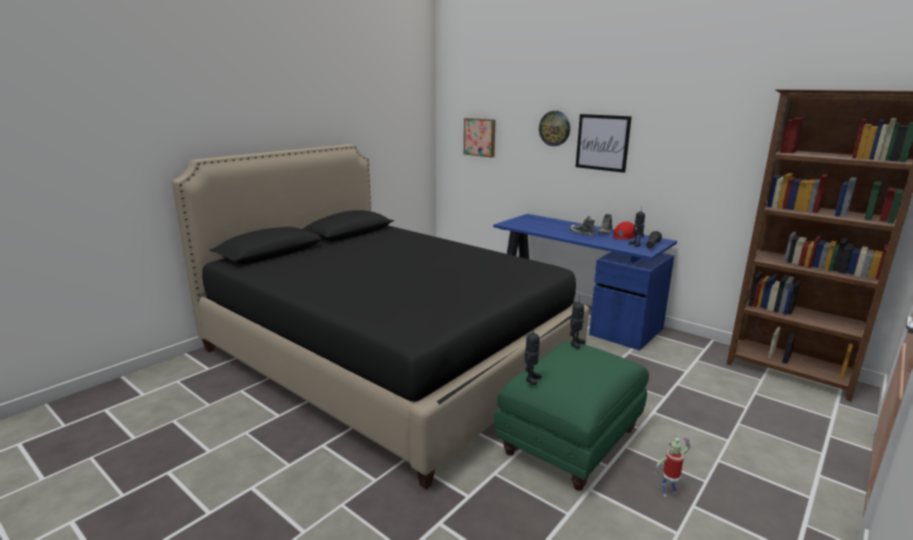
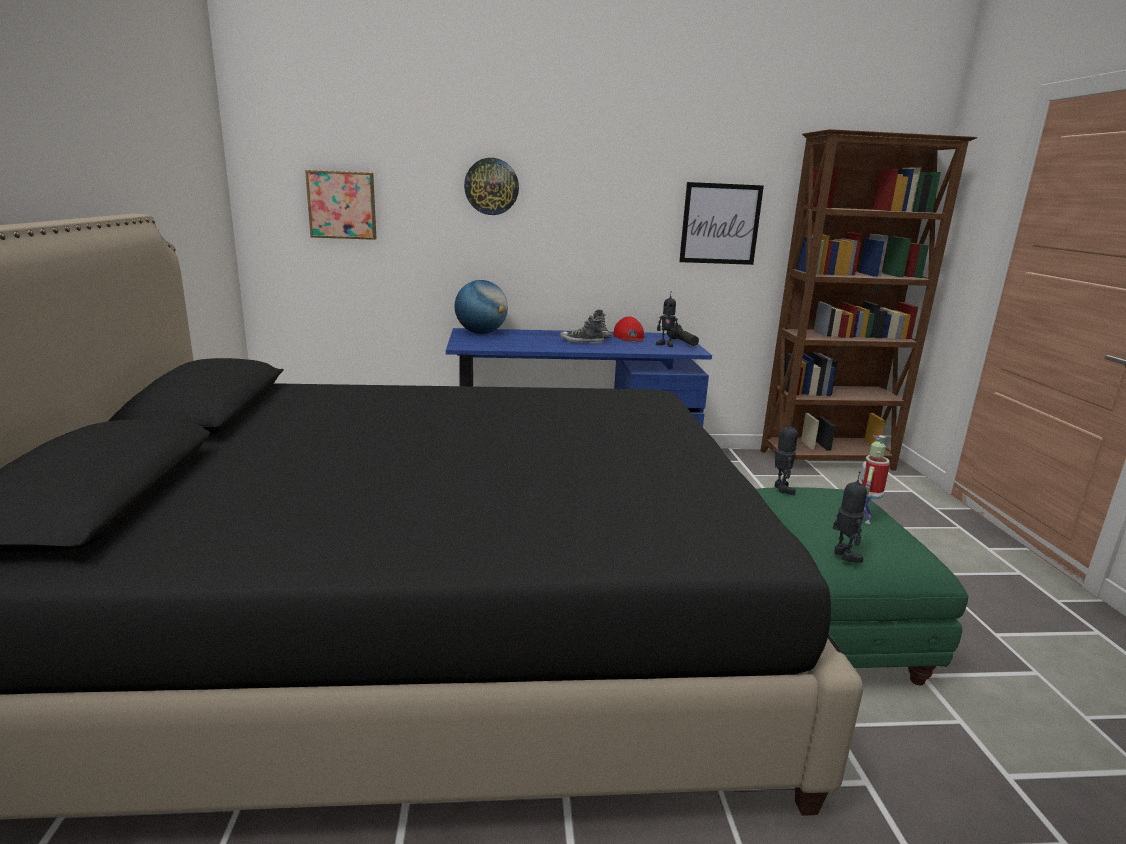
camera: 45 degrees left, 0 degrees up
picture [576,114,632,173] -> picture moved to [679,182,764,265]
toy robot [655,437,691,497] -> toy robot moved to [860,435,890,524]
none -> globe [454,280,508,334]

